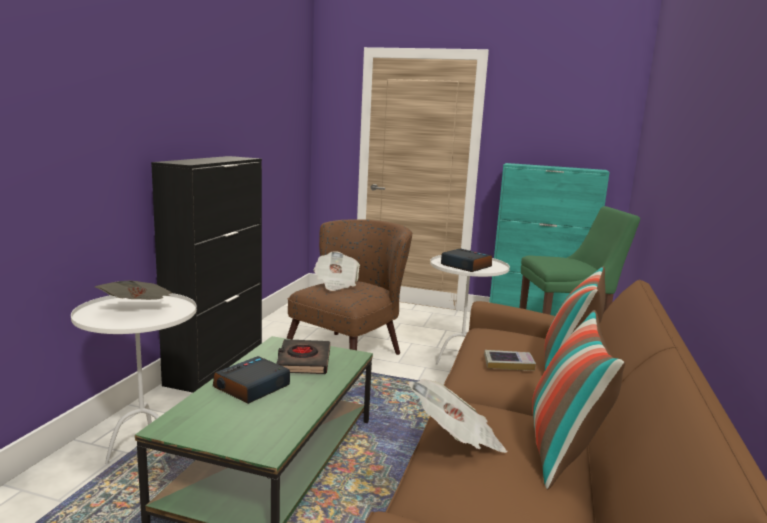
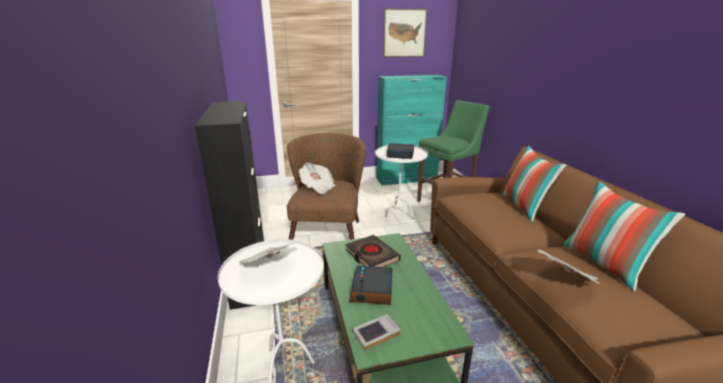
camera: 30 degrees left, 10 degrees up
book [484,350,536,371] -> book moved to [353,314,401,351]
none -> picture [383,8,427,58]

